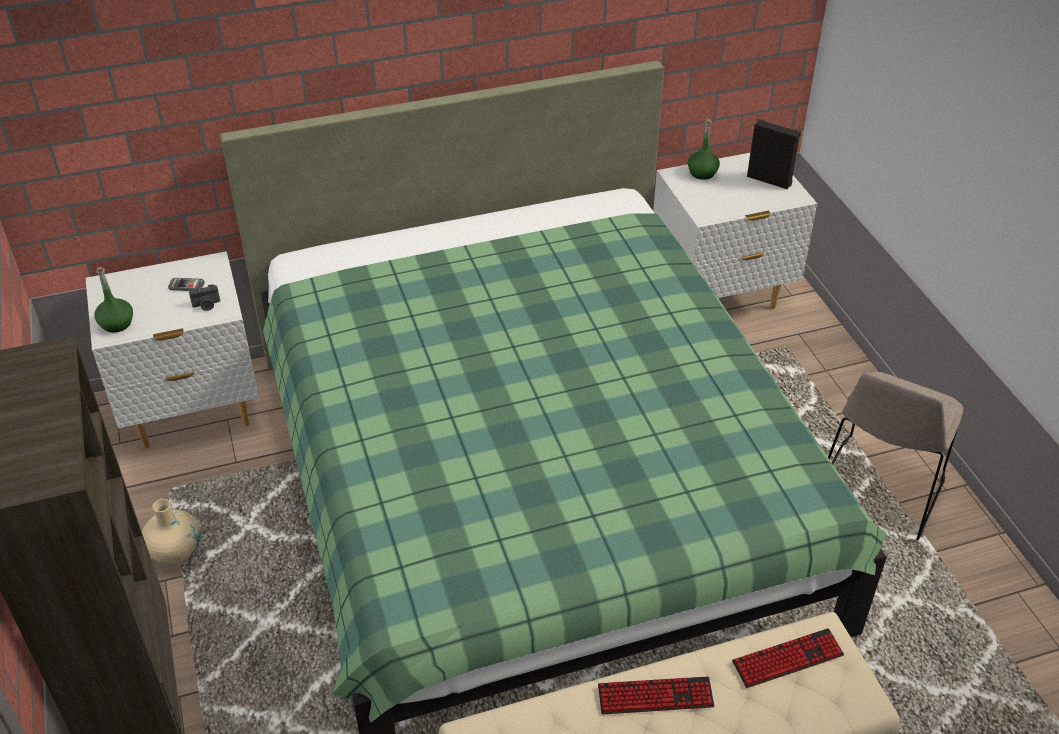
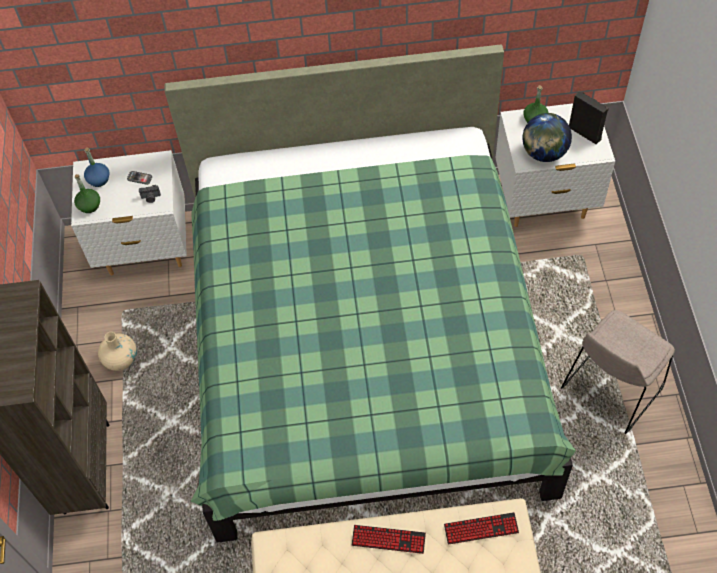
camera: 15 degrees right, 15 degrees up
none -> blue bottle [84,147,109,187]
none -> globe [523,113,572,162]

